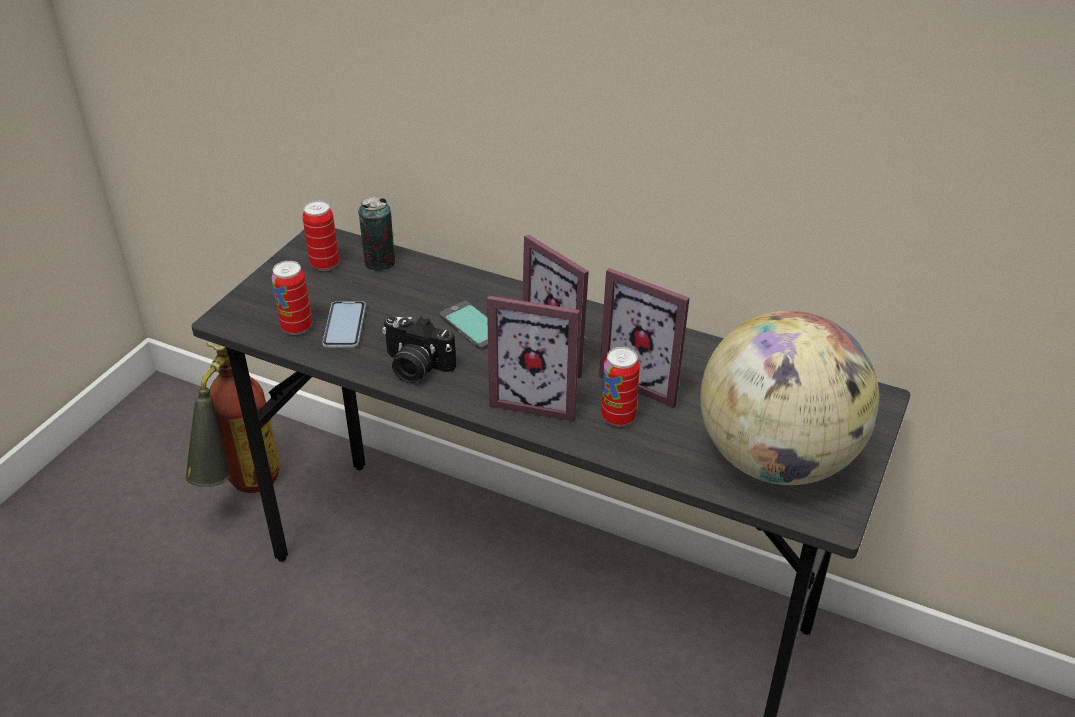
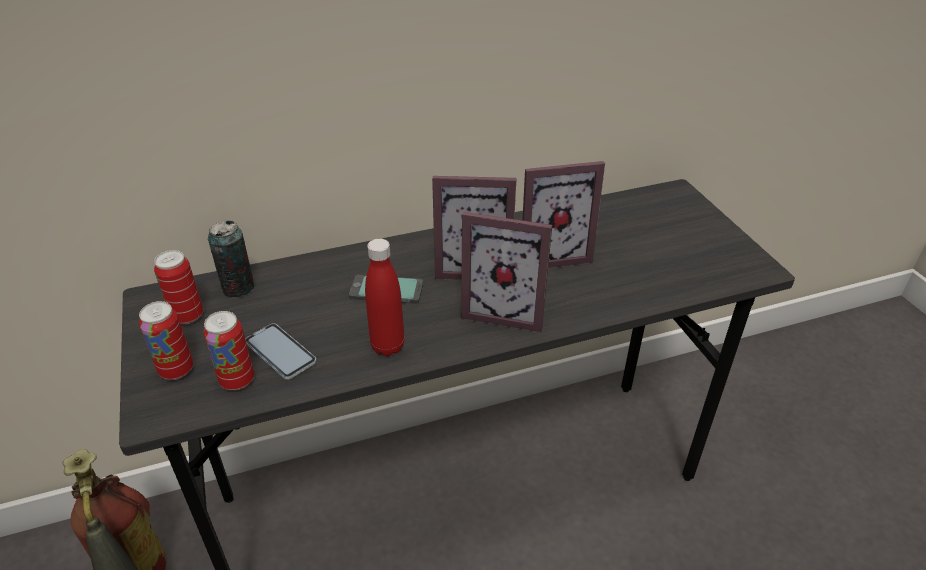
camera: 45 degrees left, 0 degrees up
camera [382,316,456,383] -> red bottle [365,239,404,356]
picture frame [487,296,580,422] -> picture frame turned 45 degrees clockwise [461,212,552,332]
can [601,347,640,426] -> can moved to [139,301,193,380]
globe [700,311,879,485] -> none

